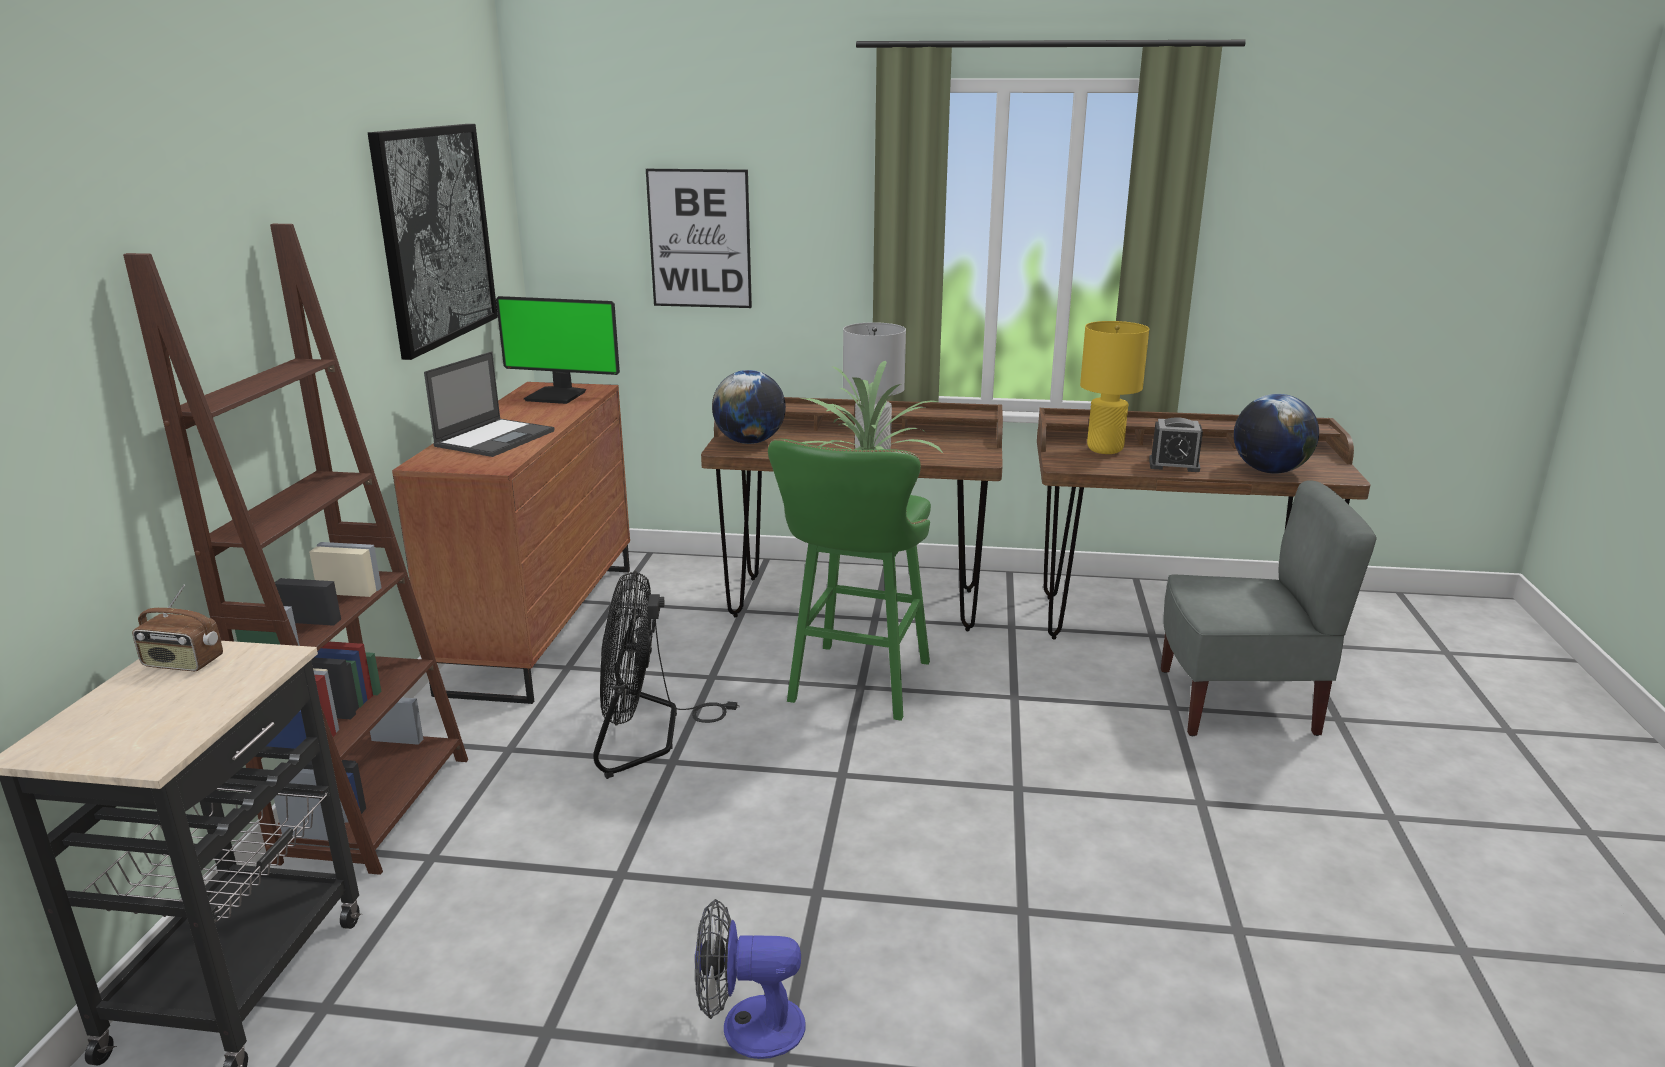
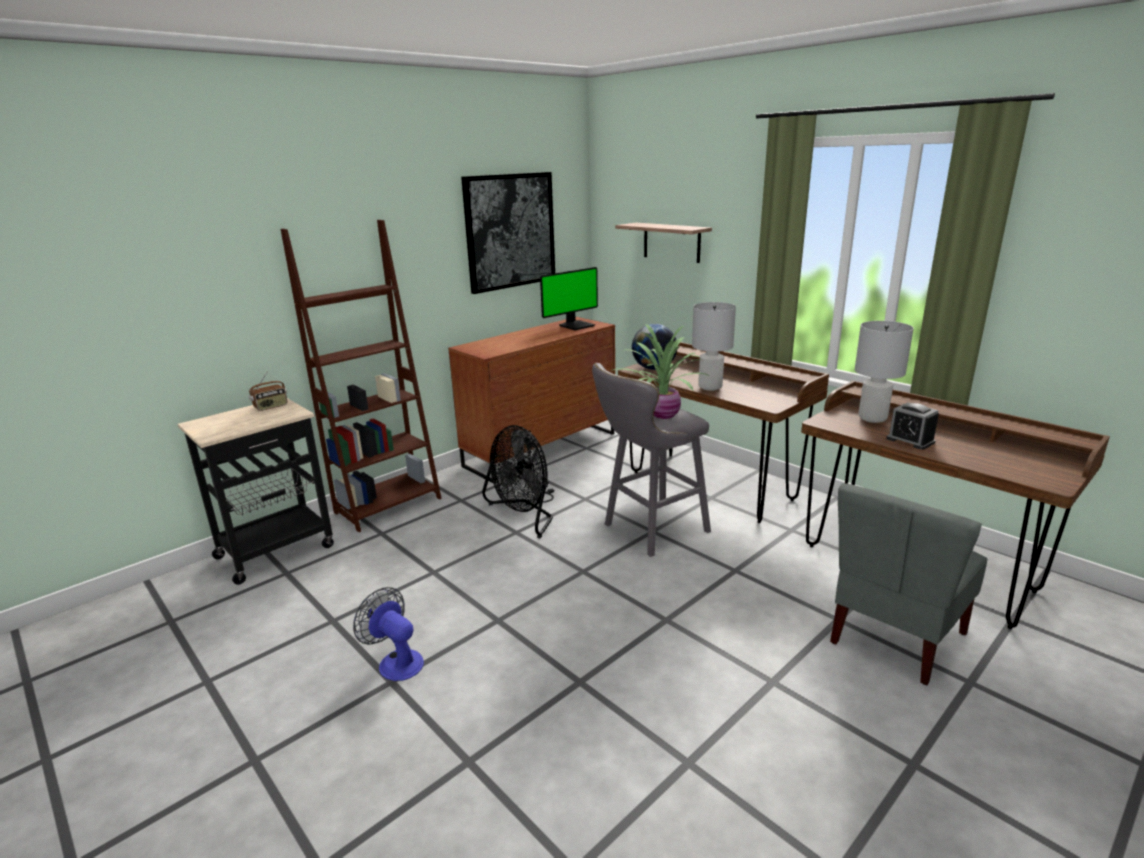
camera: 40 degrees right, 0 degrees up
radio [132,585,223,671] -> radio turned 90 degrees counterclockwise [249,371,288,411]
laptop [424,351,554,457] -> none
monitor [496,296,620,404] -> monitor turned 90 degrees counterclockwise [540,267,598,330]
black fan [593,571,739,779] -> black fan turned 75 degrees counterclockwise [482,425,555,539]
picture [646,169,752,308] -> shelf [615,223,712,263]
green stool [768,439,931,721] -> grey stool [592,363,711,557]
yellow table lamp [1080,321,1149,454] -> grey table lamp [855,321,914,423]
grey chair [1161,480,1377,736] -> grey chair turned 90 degrees clockwise [830,483,987,685]
globe [1234,394,1319,474] -> none

